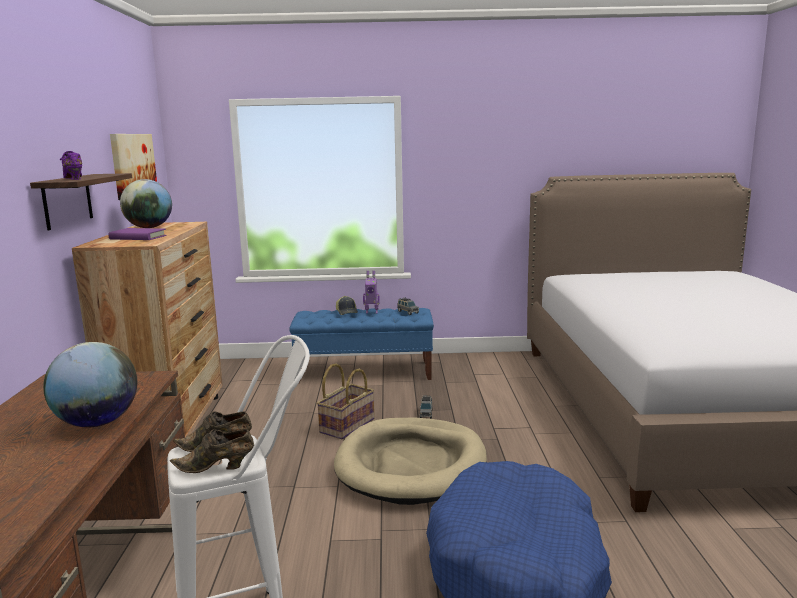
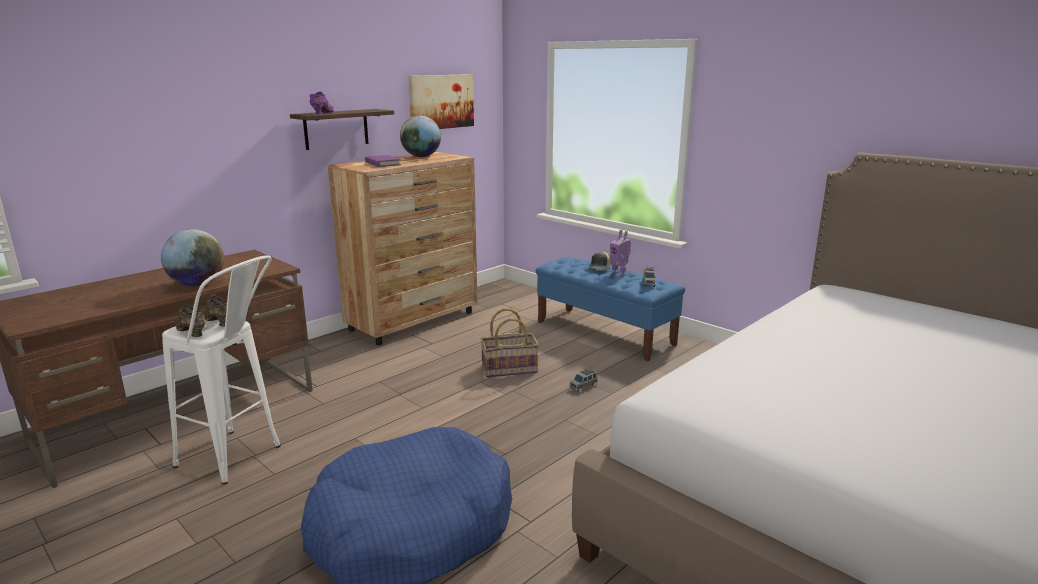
camera: 45 degrees right, 5 degrees up
beige dog bed [334,418,487,505] -> none

